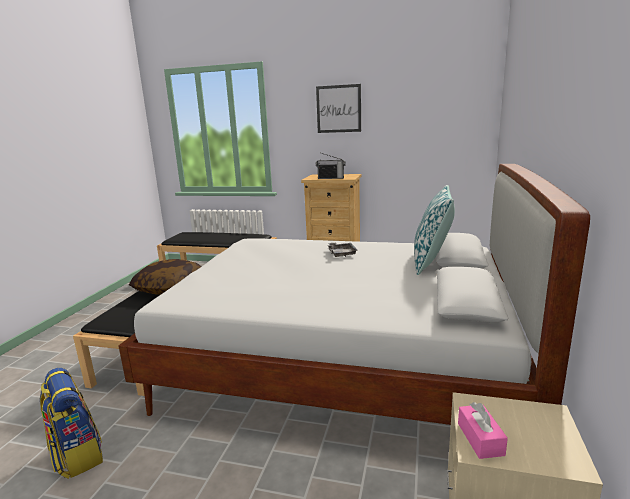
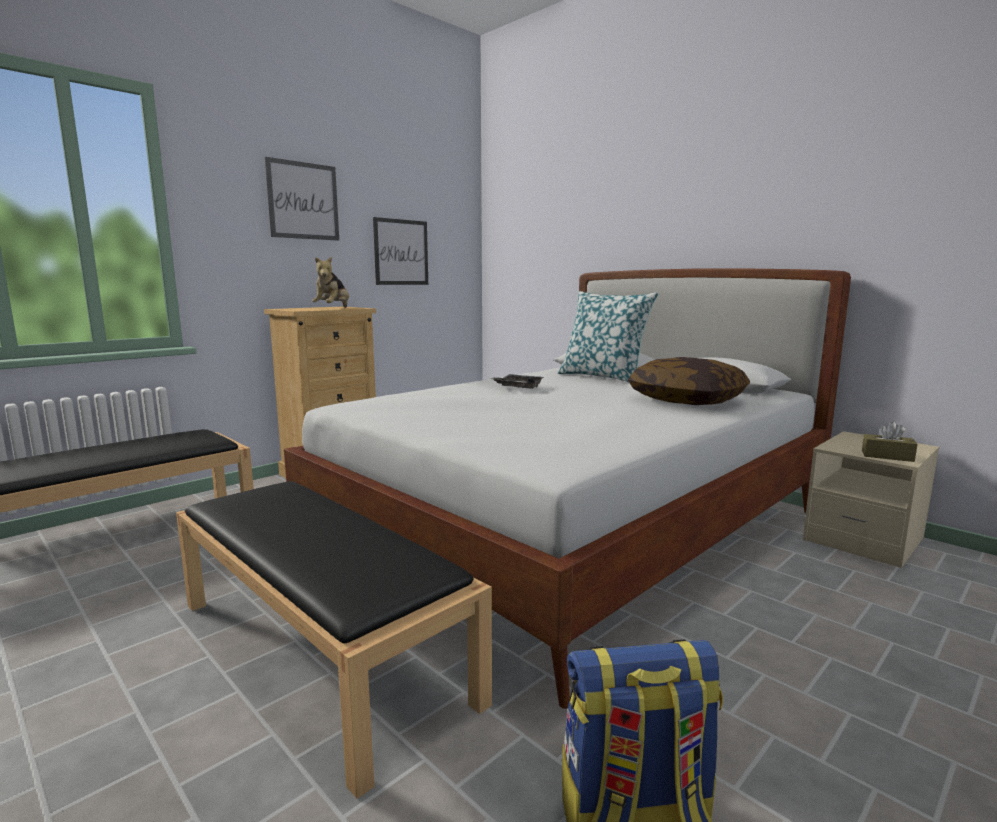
camera: 60 degrees left, 5 degrees down
pillow [129,259,201,295] -> pillow moved to [628,357,750,405]
radio [316,153,345,179] -> plush toy [312,256,349,308]
pink tissue box [458,402,508,459] -> brown tissue box [862,422,917,462]
none -> picture [373,217,428,285]

